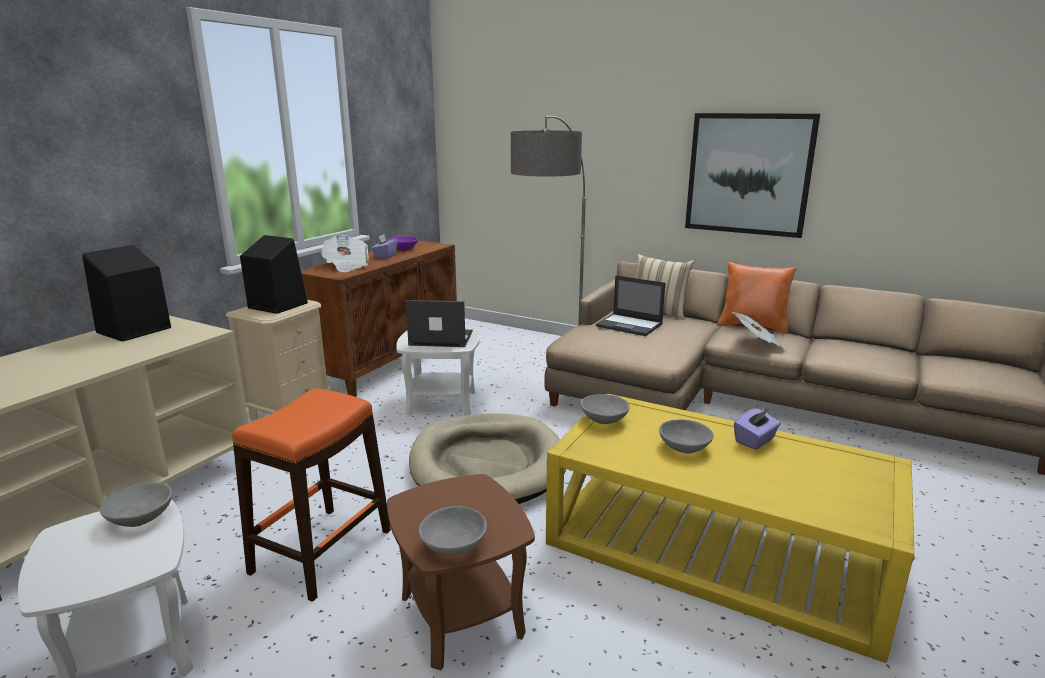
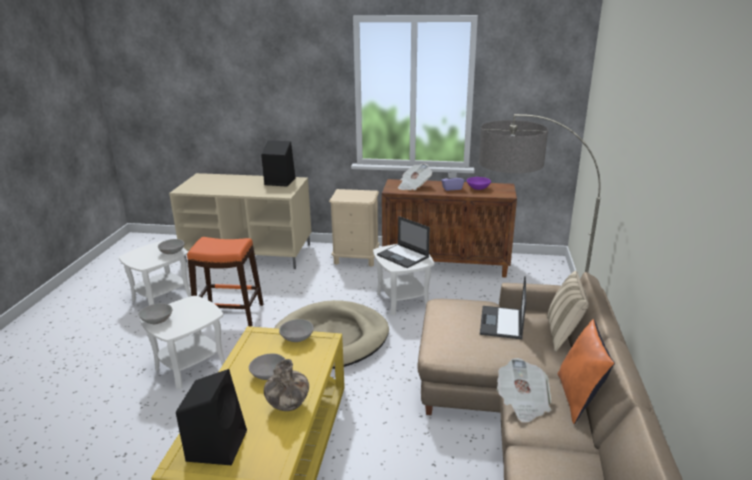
camera: 70 degrees right, 5 degrees up
black speaker [240,235,308,314] -> black speaker moved to [176,369,247,465]
brown side table [387,474,535,671] -> white side table [140,296,225,389]
laptop [405,300,473,347] -> laptop turned 150 degrees clockwise [377,216,430,268]
picture [685,113,820,238] -> none
purple tissue box [734,408,781,450] -> vase [264,359,309,411]

